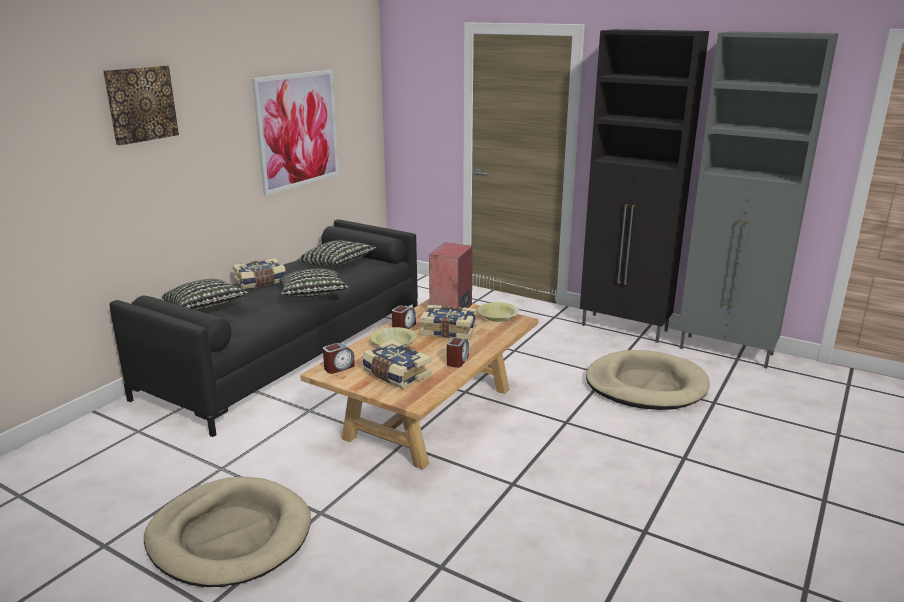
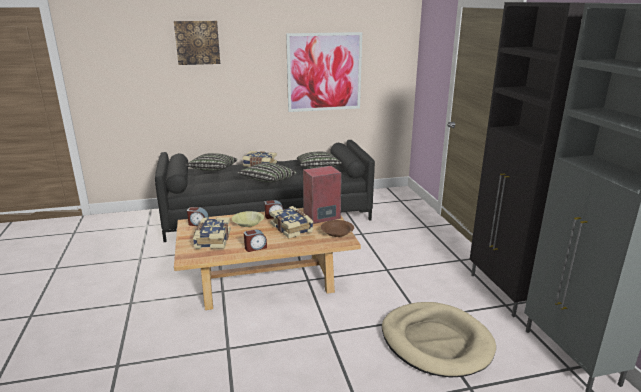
camera: 45 degrees right, 0 degrees up
beige dog bed [144,477,311,587] -> none
yellow bowl [478,302,519,322] -> brown bowl [321,220,354,237]

